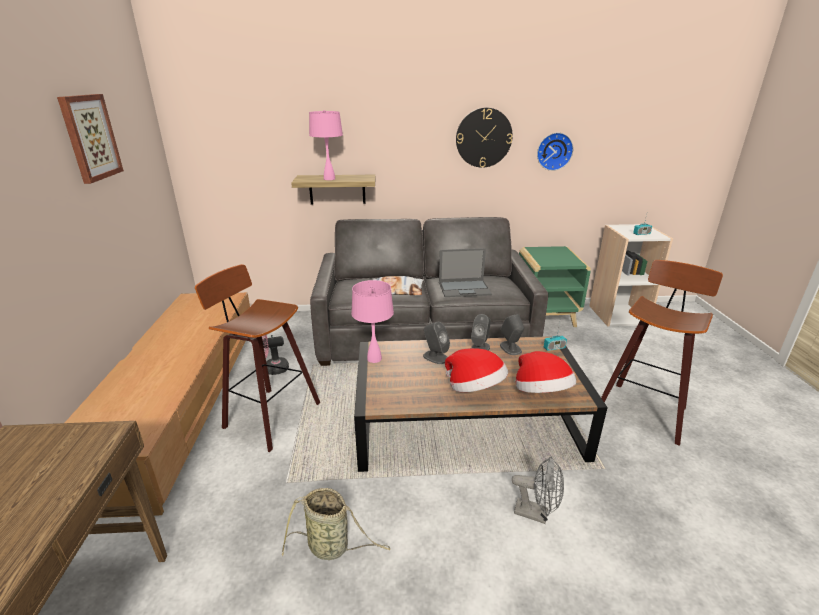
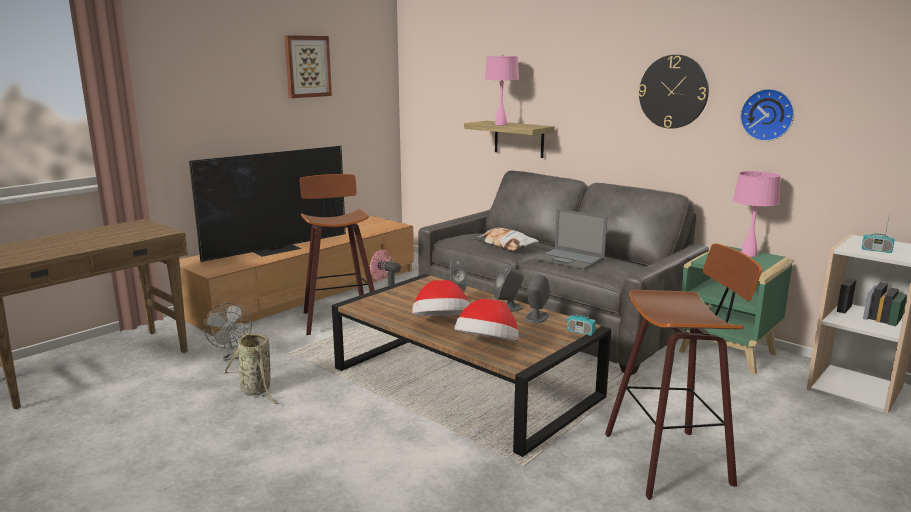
camera: 45 degrees right, 10 degrees down
pink table lamp [351,280,394,363] -> pink table lamp moved to [733,171,781,257]
grey fan [512,457,564,524] -> grey fan moved to [203,303,252,361]
none -> television [189,146,346,262]

